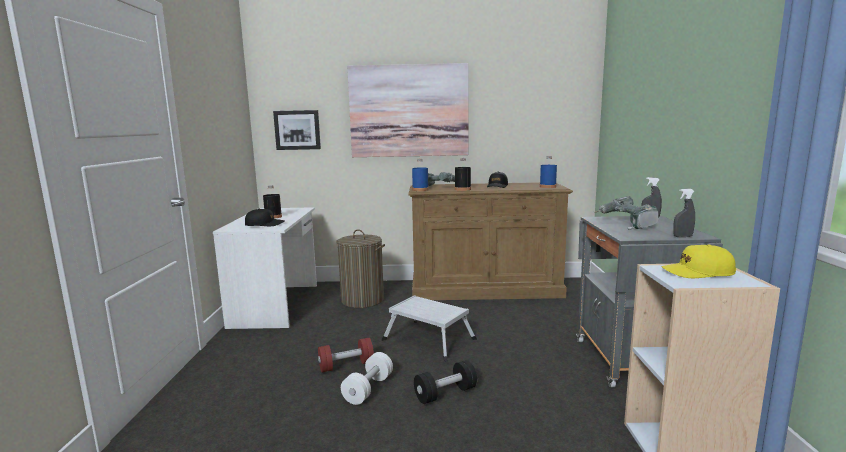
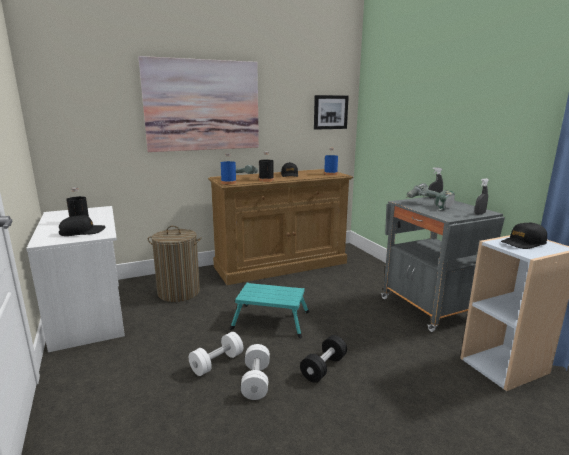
camera: 25 degrees left, 5 degrees up
picture [273,110,321,150] -> picture moved to [314,95,349,130]
red dumbbell [318,338,374,372] -> white dumbbell [189,332,243,376]
white step ladder [382,295,477,362] -> turquoise step ladder [229,283,310,339]
yellow cap [661,244,736,278] -> black cap [501,223,547,249]

